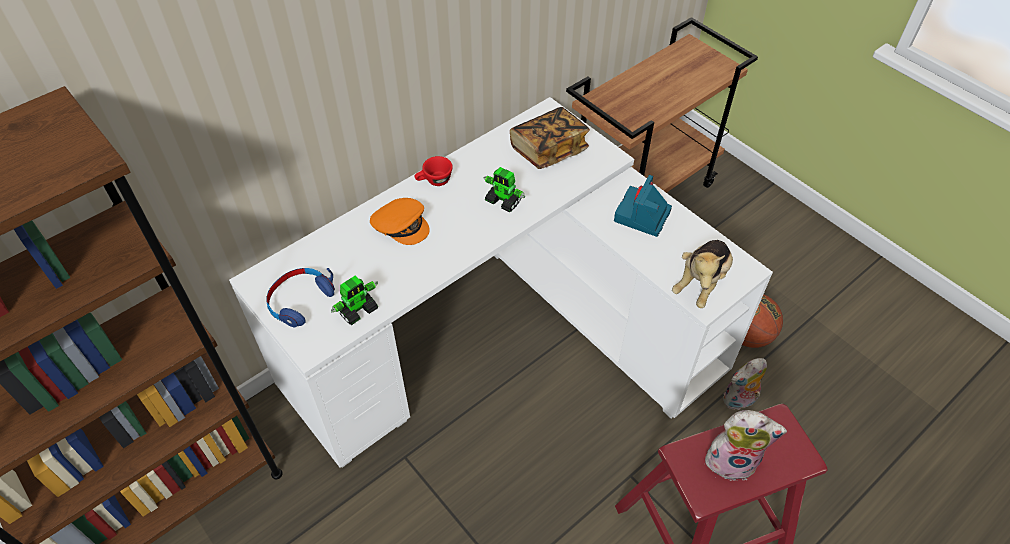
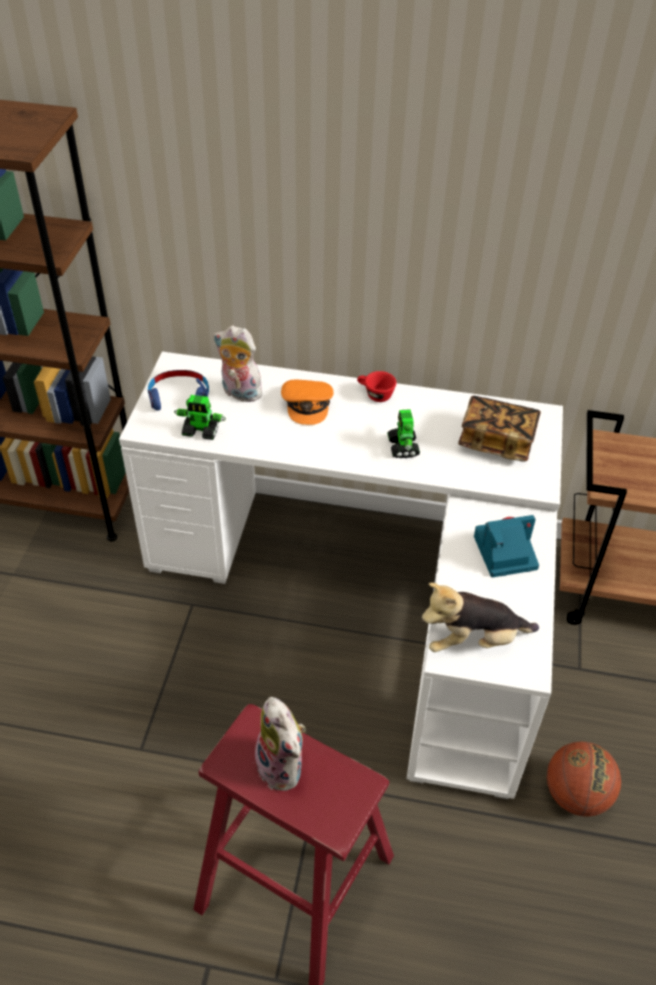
camera: 50 degrees right, 5 degrees down
plush toy [723,358,767,410] -> plush toy moved to [213,325,262,402]

